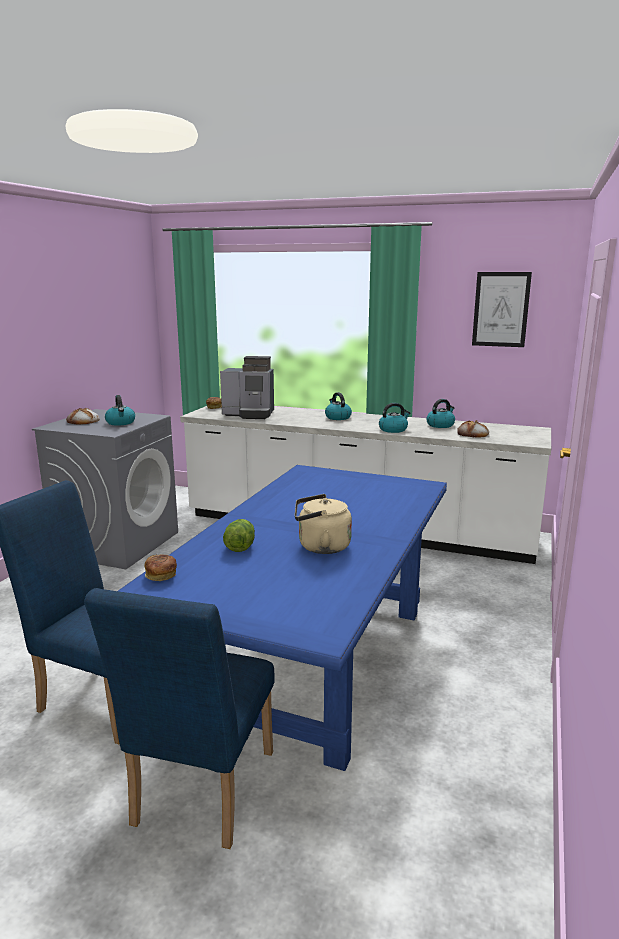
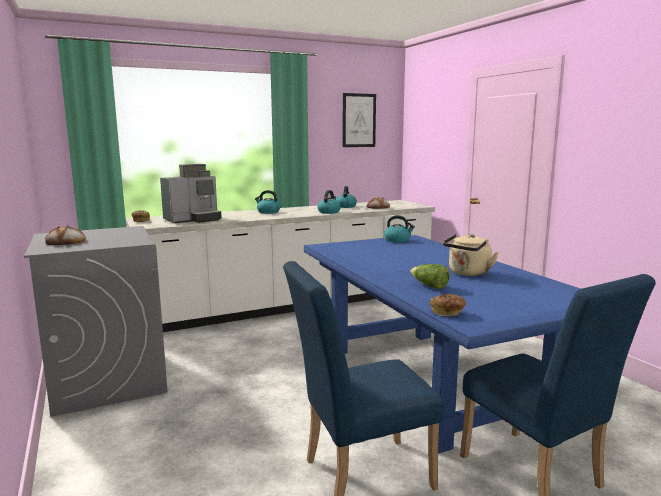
camera: 45 degrees left, 5 degrees down
kettle [105,395,135,426] -> kettle moved to [384,215,415,243]

